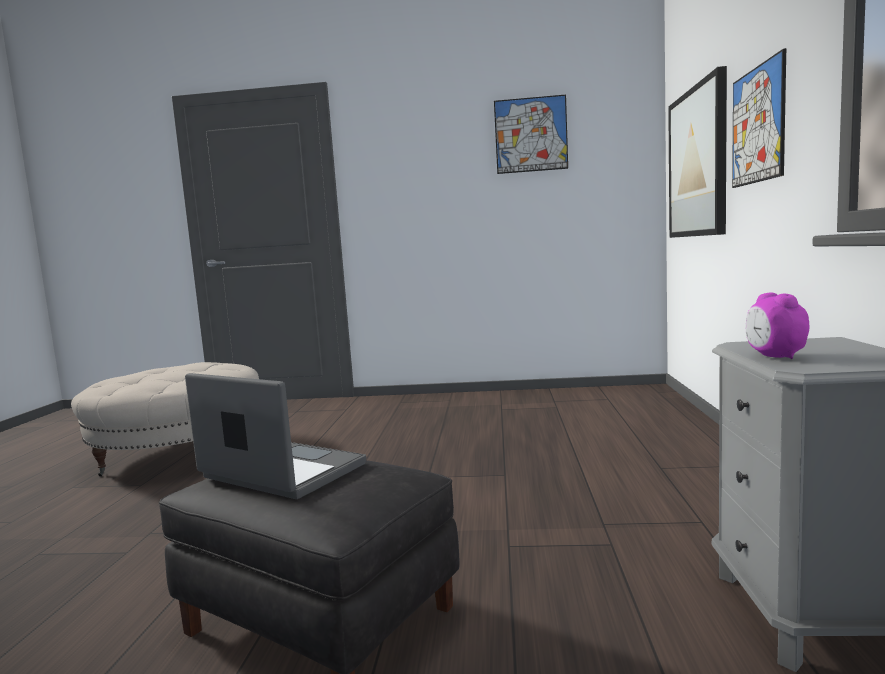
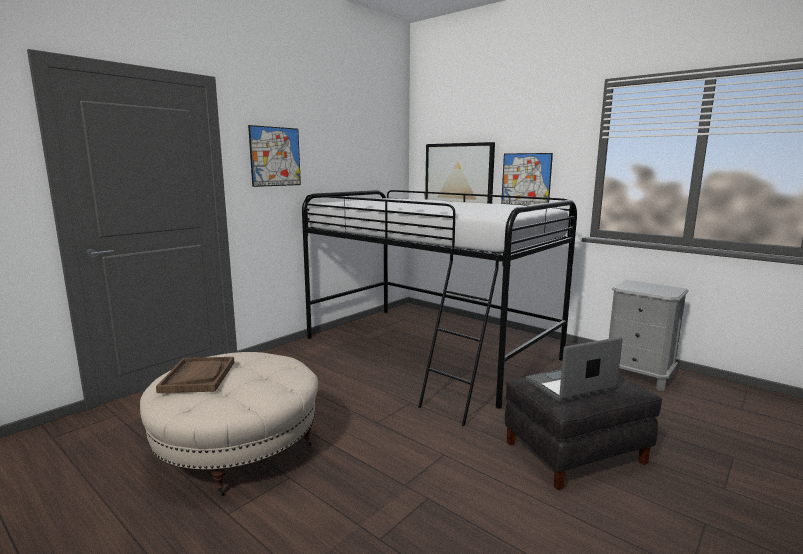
camera: 55 degrees left, 5 degrees up
picture [494,95,568,174] -> picture moved to [248,125,301,187]
alarm clock [746,292,809,359] -> none
none -> brown tray [156,357,235,393]
none -> black bed [302,190,577,426]

